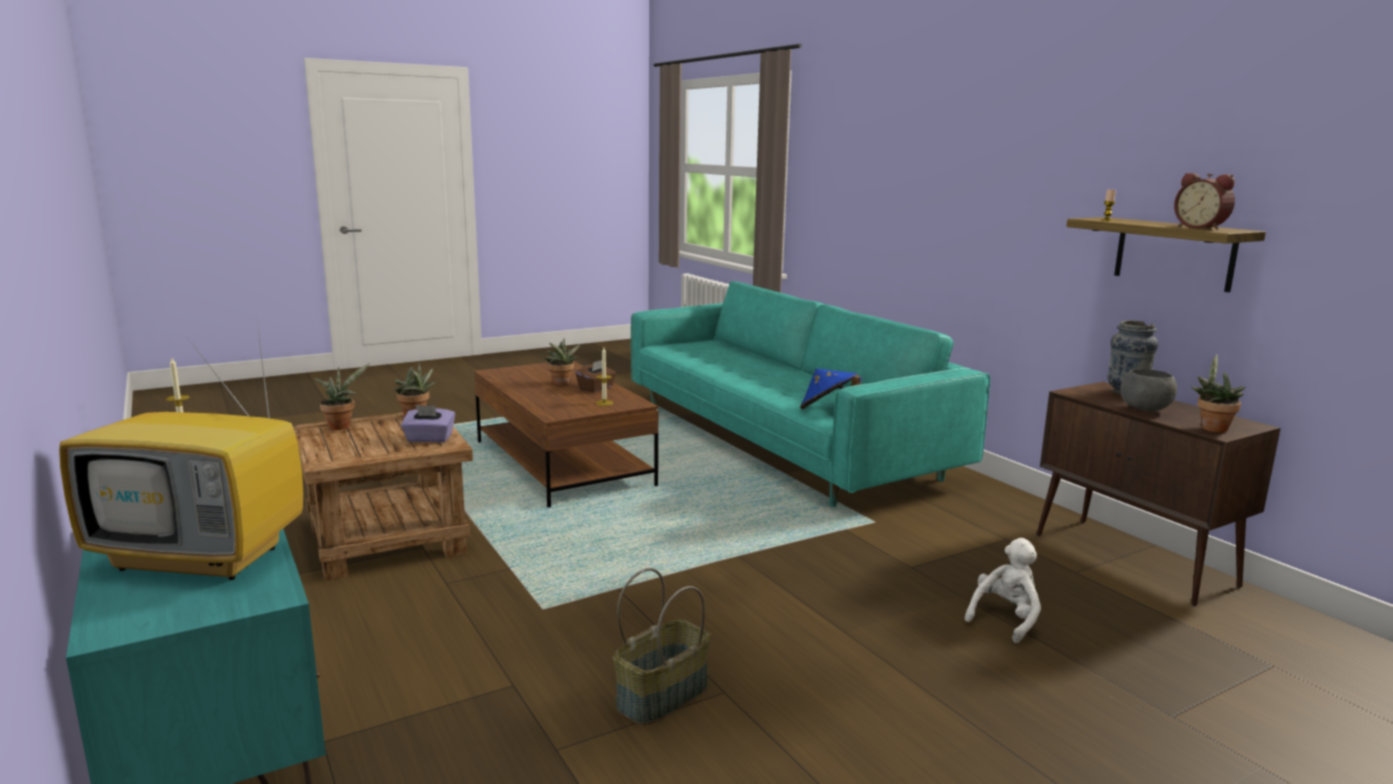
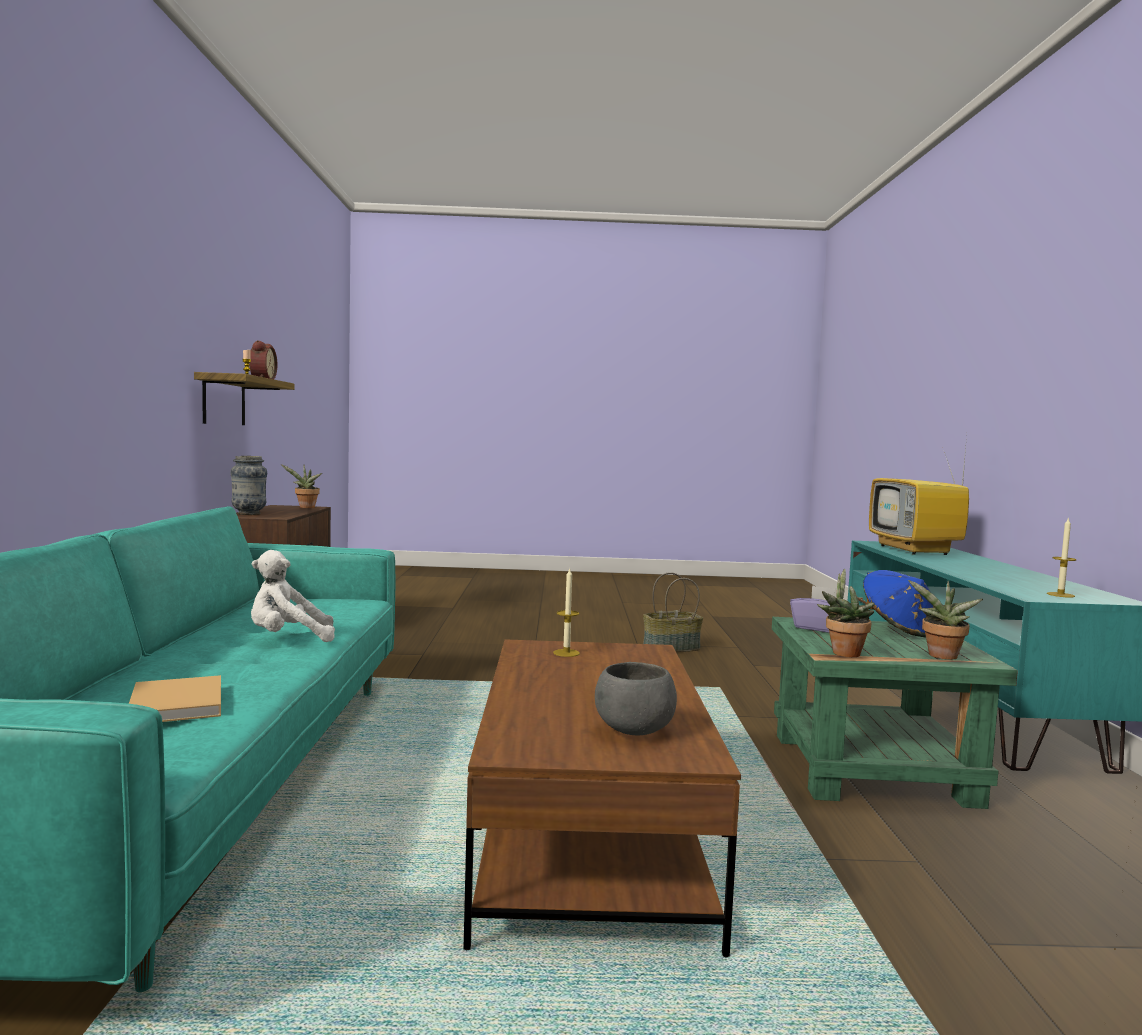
camera: 150 degrees left, 10 degrees down
television [59,322,304,580] -> television turned 135 degrees counterclockwise [869,436,969,555]
brown side table [292,413,473,581] -> green side table [772,617,1018,809]
potted plant [545,339,580,385] -> none
brown tissue box [576,360,616,392] -> none
blue hat [800,369,862,409] -> blue hat moved to [863,570,935,637]
white plush toy [965,538,1041,643] -> white plush toy moved to [251,550,335,642]
grey bowl [1120,369,1177,411] -> grey bowl moved to [595,662,677,735]
none -> beige book [129,675,221,722]

